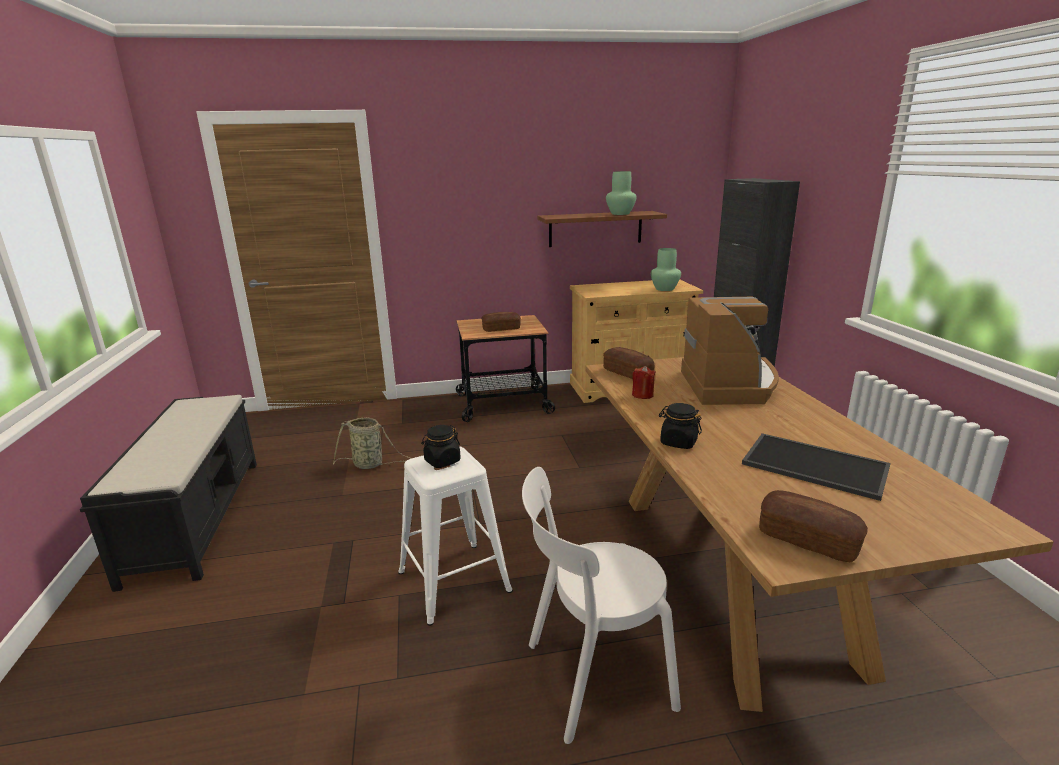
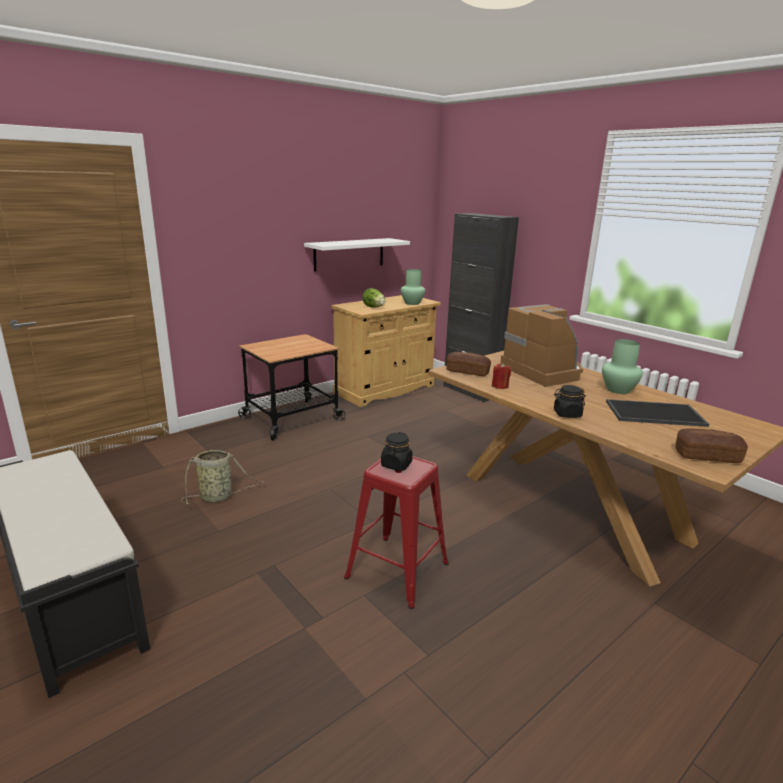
camera: 30 degrees left, 0 degrees up
white stool [398,447,513,626] -> red stool [344,456,449,609]
bread [481,312,521,332] -> none
white chair [522,467,681,744] -> none
brown shelf [537,211,667,247] -> white shelf [304,238,410,272]
green vase [606,171,636,215] -> green vase moved to [602,339,643,394]
none -> lettuce [363,288,385,308]

